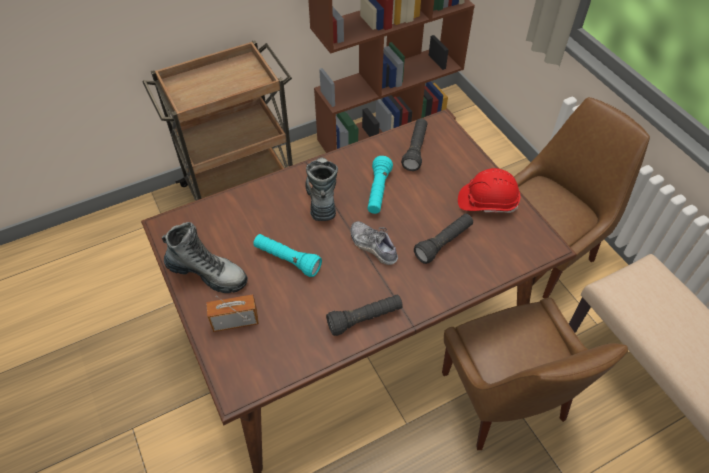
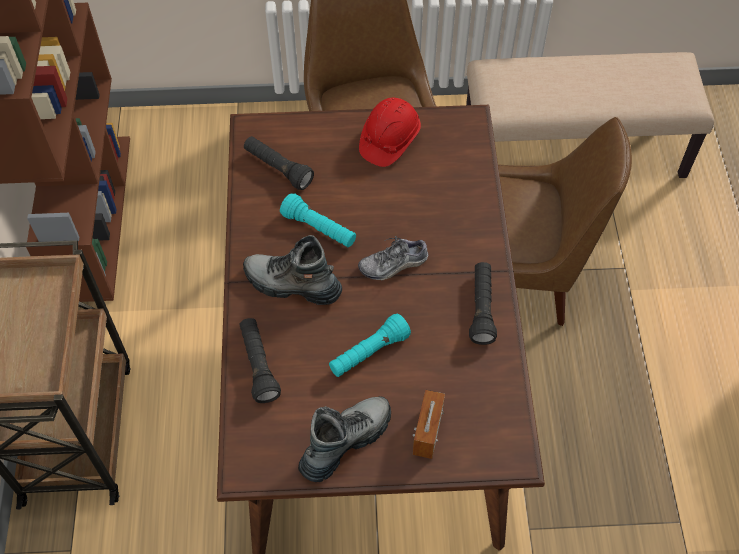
camera: 65 degrees left, 5 degrees up
black flashlight [414,213,473,264] -> black flashlight moved to [240,318,281,403]

